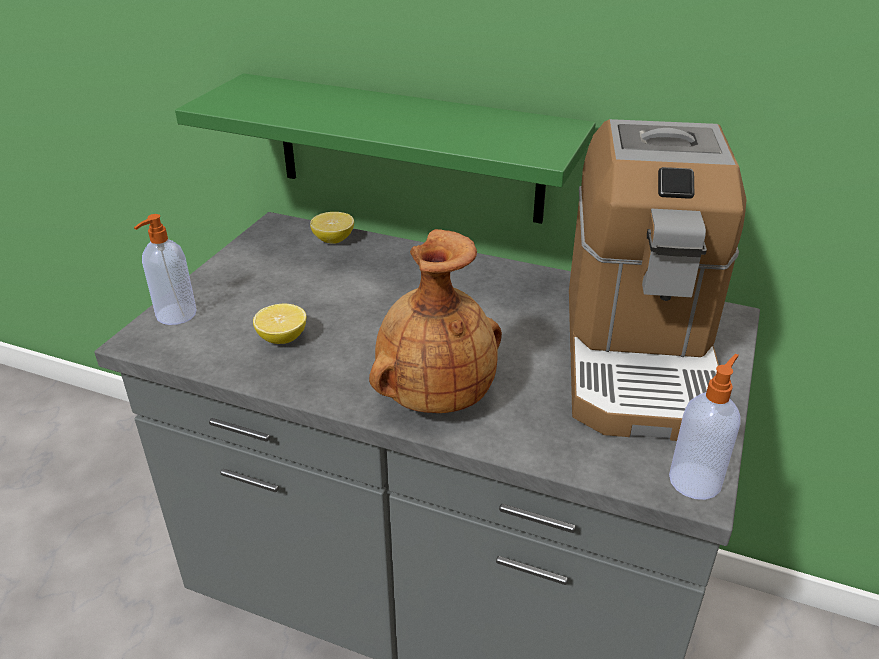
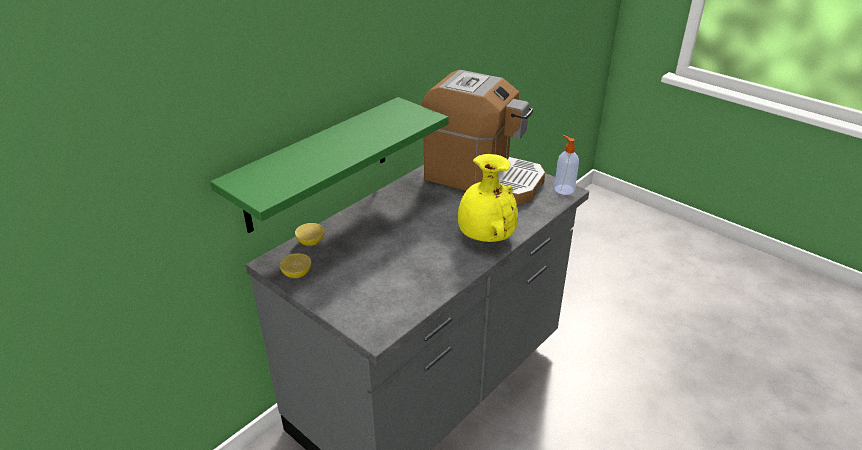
camera: 70 degrees left, 0 degrees up
soap dispenser [134,214,197,325] -> none
lemon [253,303,306,344] -> lemon moved to [280,253,311,278]
brown vase [369,229,502,413] -> yellow vase [458,154,518,242]

